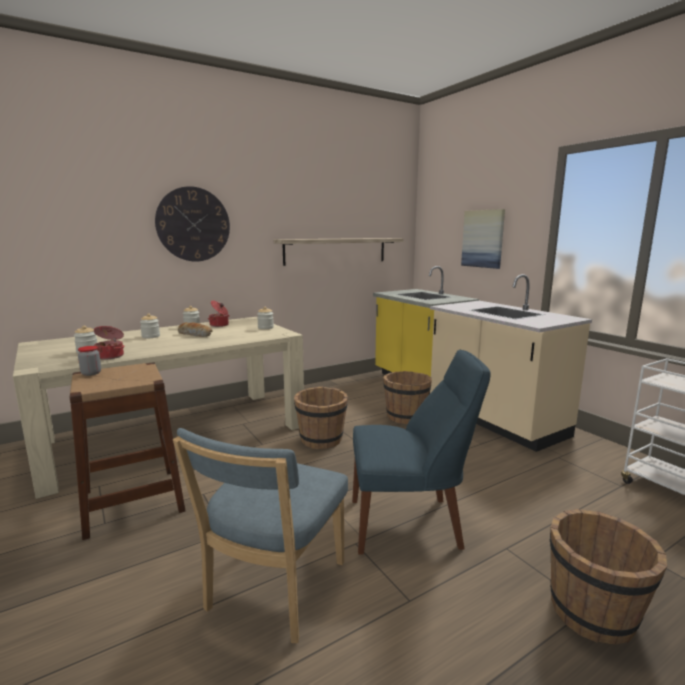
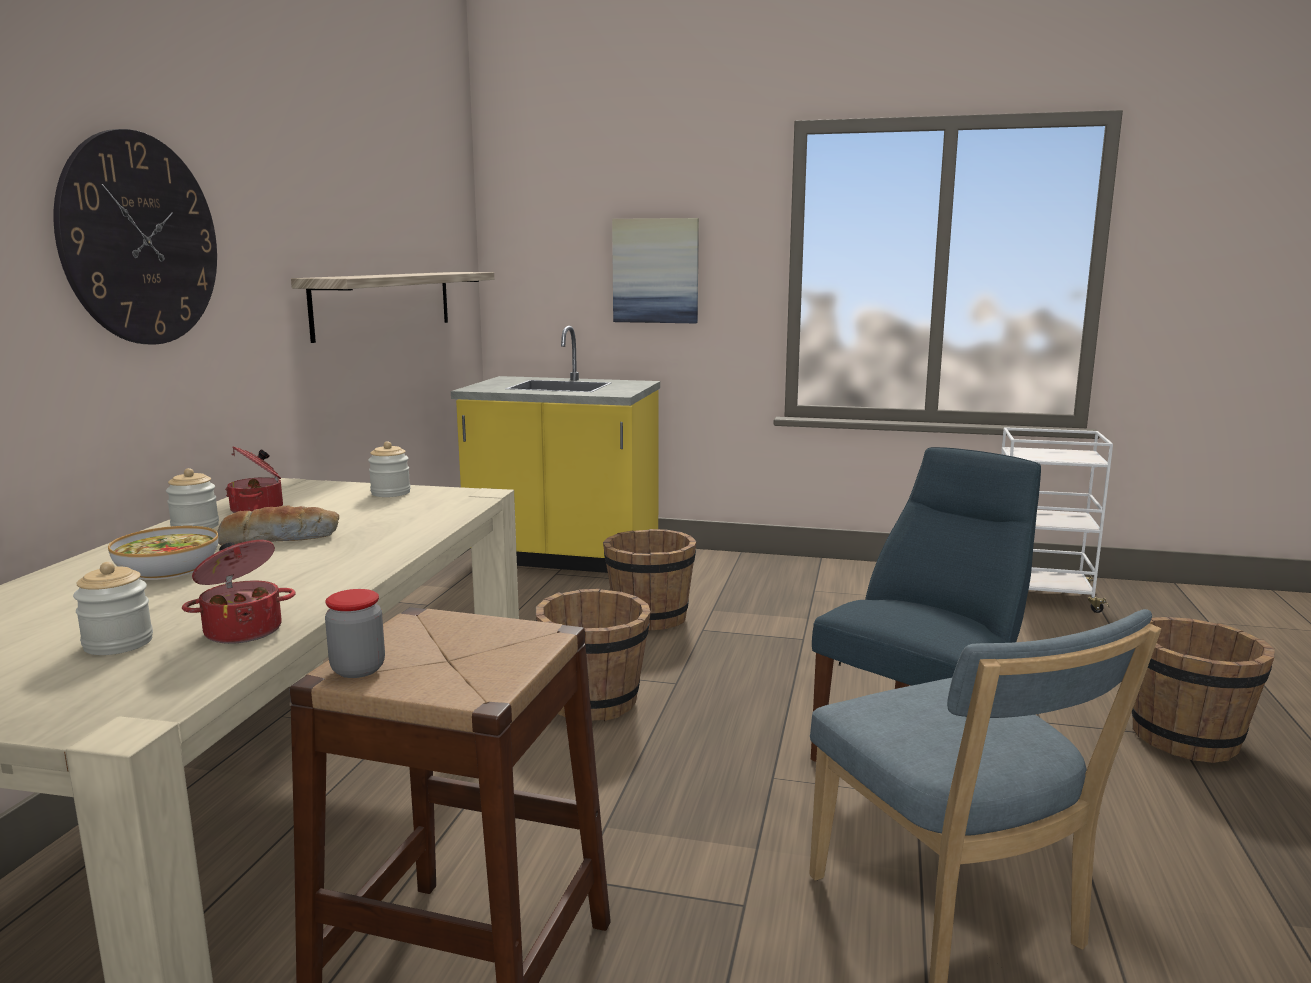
camera: 45 degrees left, 0 degrees up
jar [140,314,160,338] -> bowl [108,526,218,580]
beige counter [430,274,592,452] -> none

